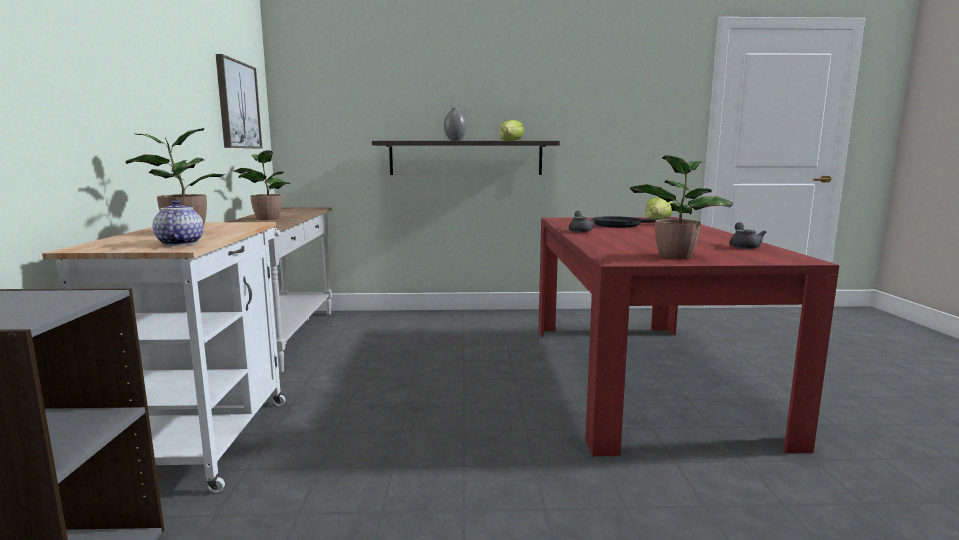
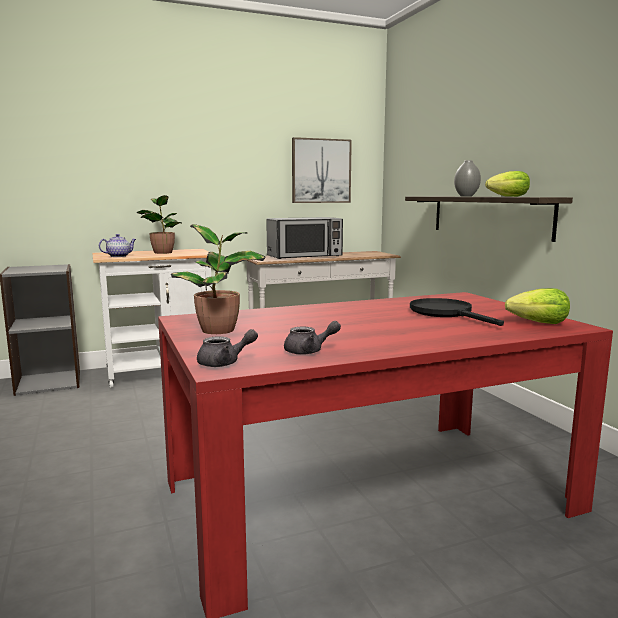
camera: 70 degrees right, 0 degrees up
potted plant [234,150,290,220] -> microwave [266,217,343,259]
grey teapot [569,211,597,233] -> grey teapot moved to [197,329,258,367]

